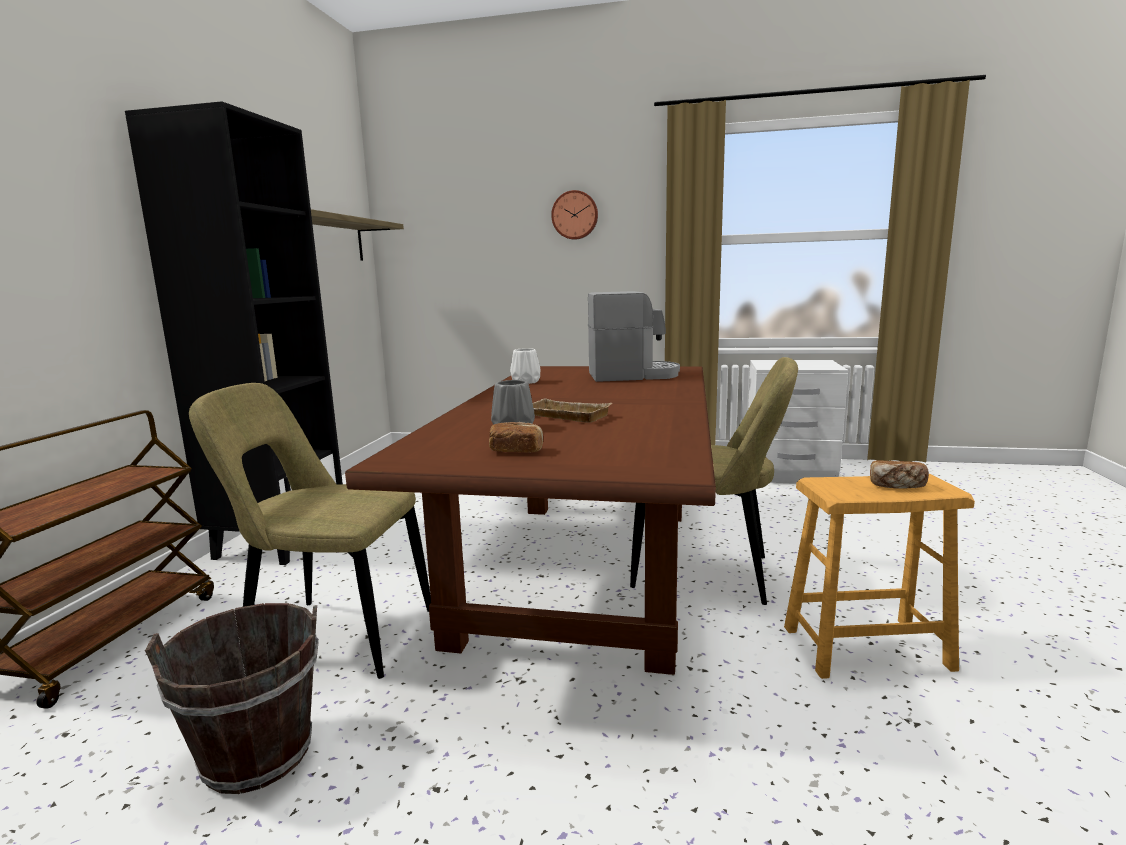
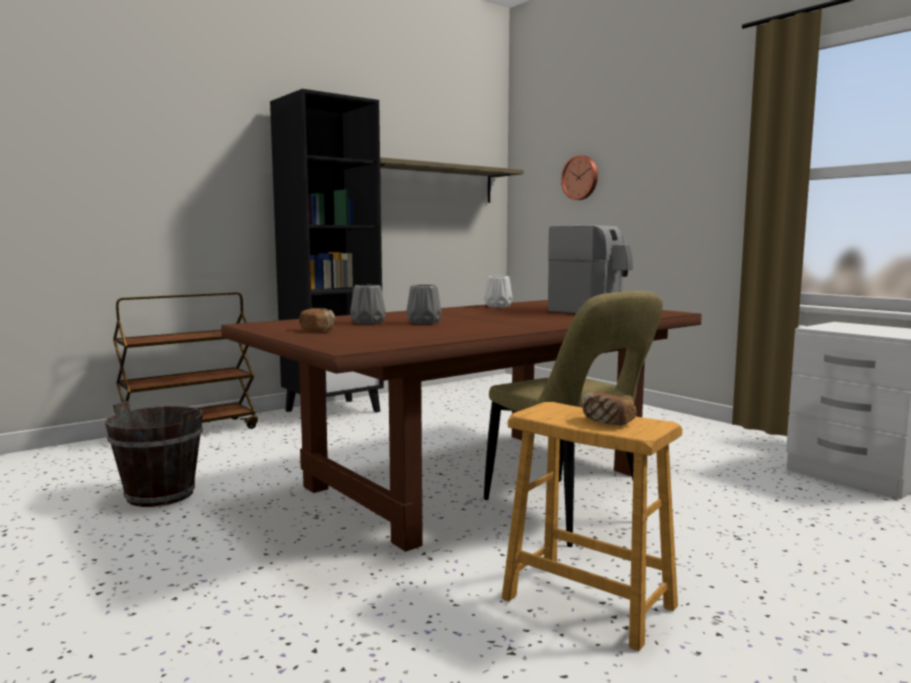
camera: 40 degrees right, 5 degrees down
beige chair [189,383,431,679] -> none
beige tray [533,398,612,423] -> grey vase [407,285,441,324]
wall clock [551,190,598,240] -> wall clock moved to [561,155,598,200]

